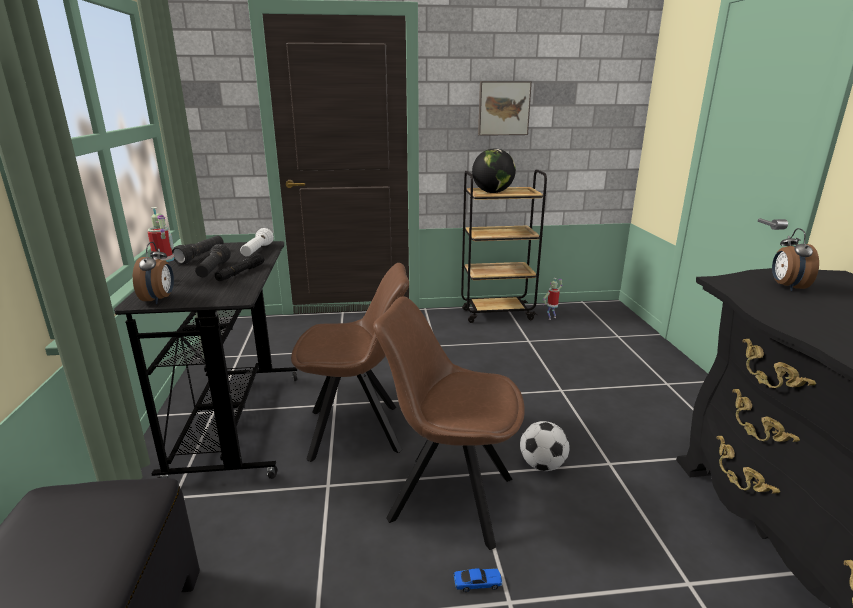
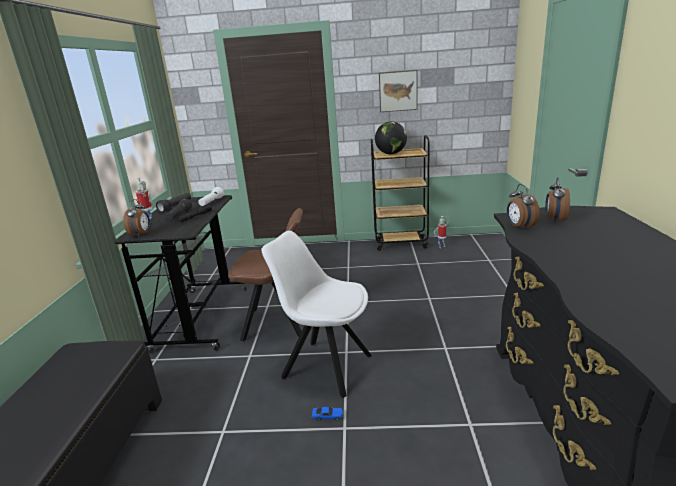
camera: 10 degrees right, 0 degrees up
brown chair [373,296,525,550] -> white chair [261,231,372,398]
football [520,421,570,471] -> none
none -> alarm clock [507,184,540,230]

